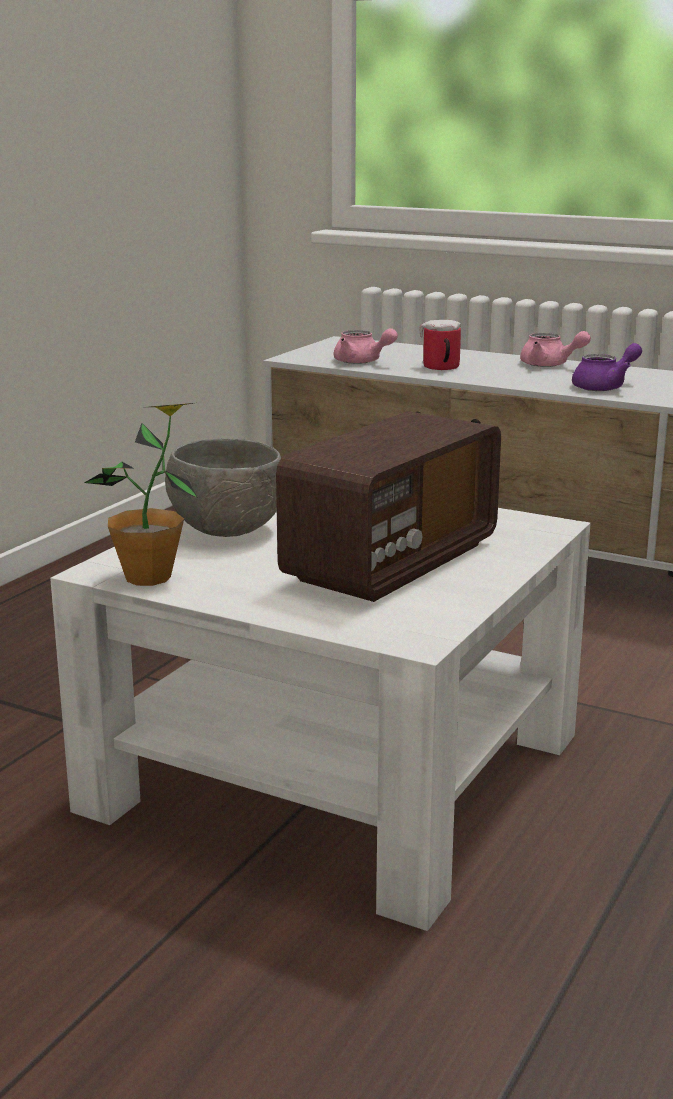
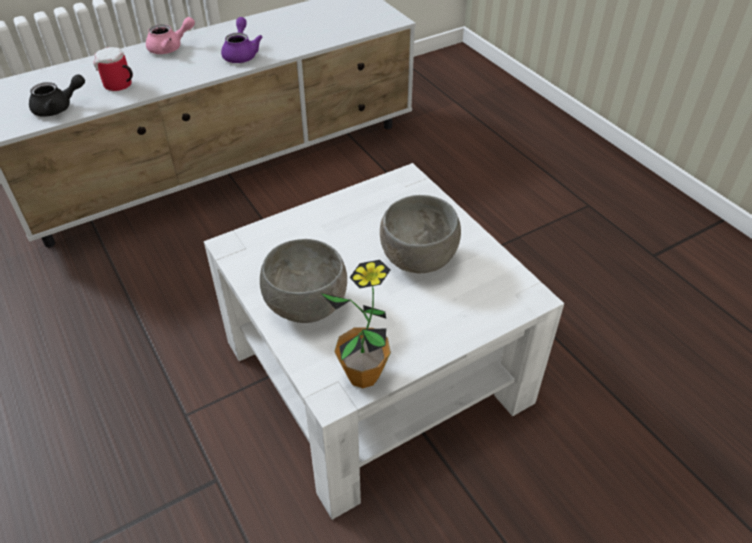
camera: 60 degrees left, 25 degrees up
radio [276,411,501,602] -> grey bowl [380,195,461,273]
pink teapot [334,328,398,364] -> black teapot [29,74,85,116]

